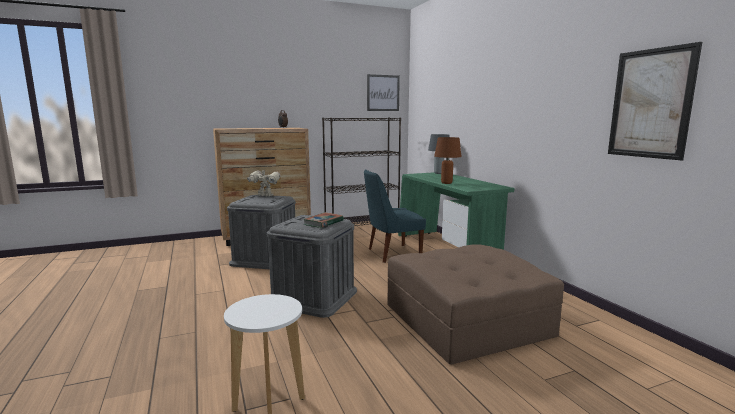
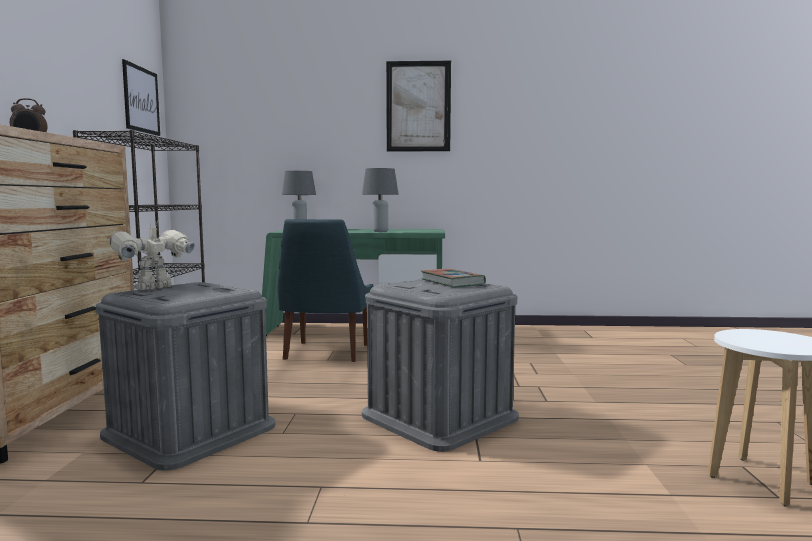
camera: 65 degrees left, 5 degrees down
brown ottoman [387,245,564,365] -> none
brown table lamp [434,137,462,184] -> grey table lamp [362,168,399,232]
picture [608,42,702,160] -> picture moved to [386,61,451,152]

